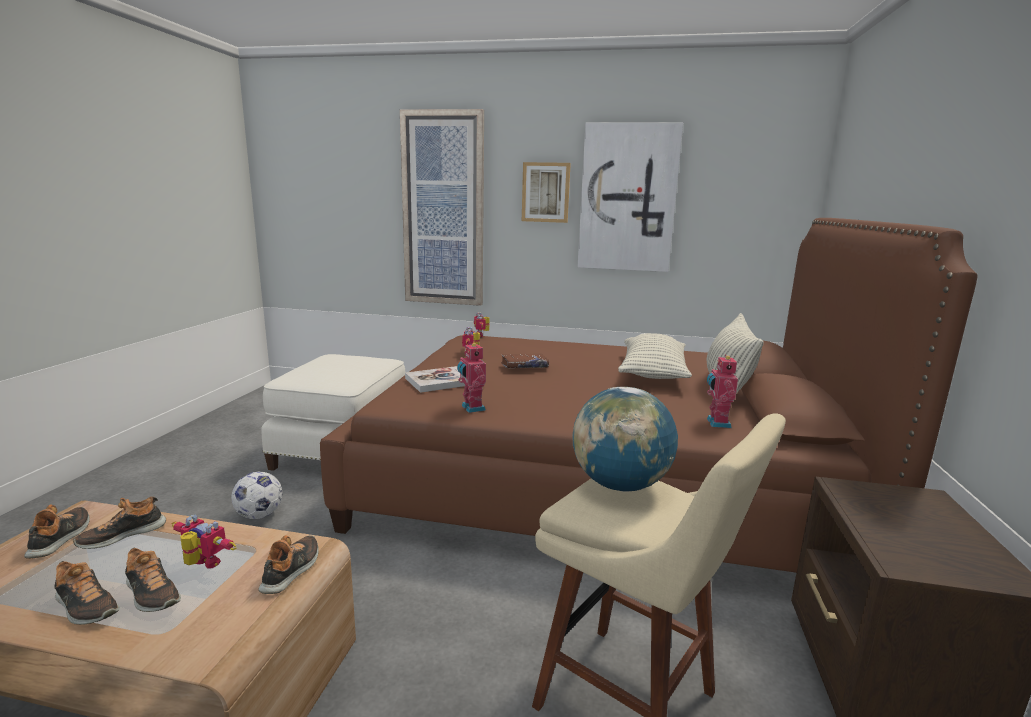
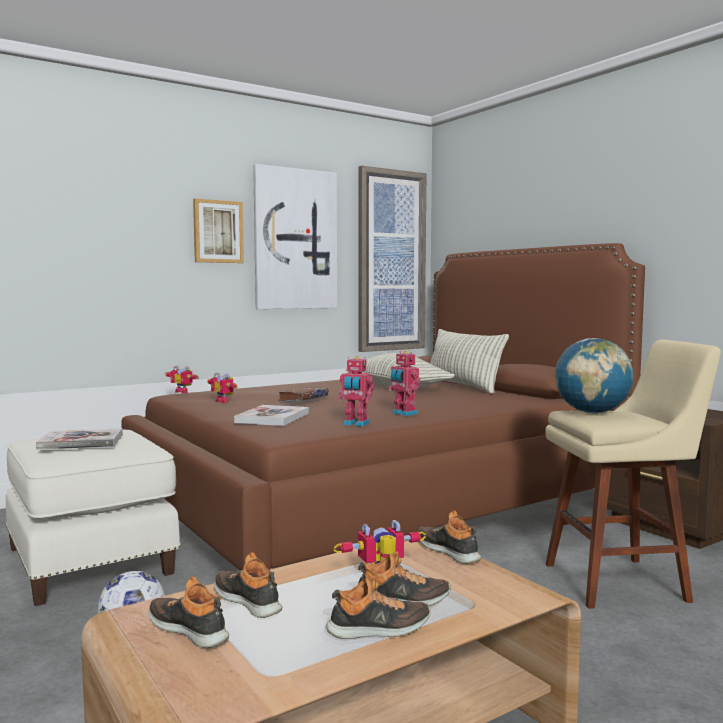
camera: 45 degrees left, 10 degrees down
shoe [73,496,166,549] -> shoe turned 135 degrees clockwise [214,552,282,618]
picture [400,109,484,306] -> picture moved to [358,166,426,352]
toy robot [707,354,738,428] -> toy robot moved to [388,351,421,416]
none -> book [36,428,123,450]

